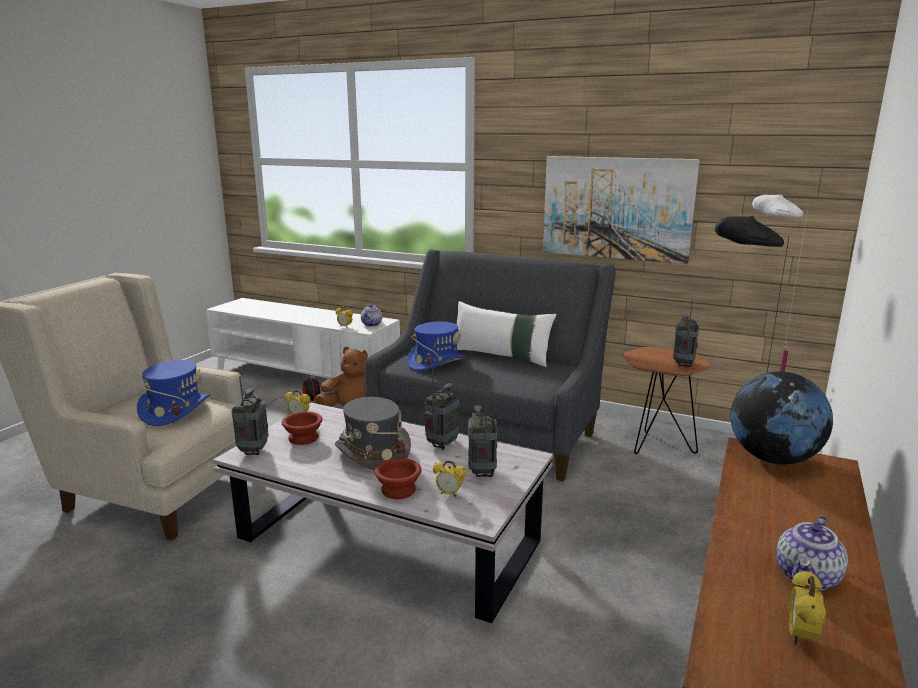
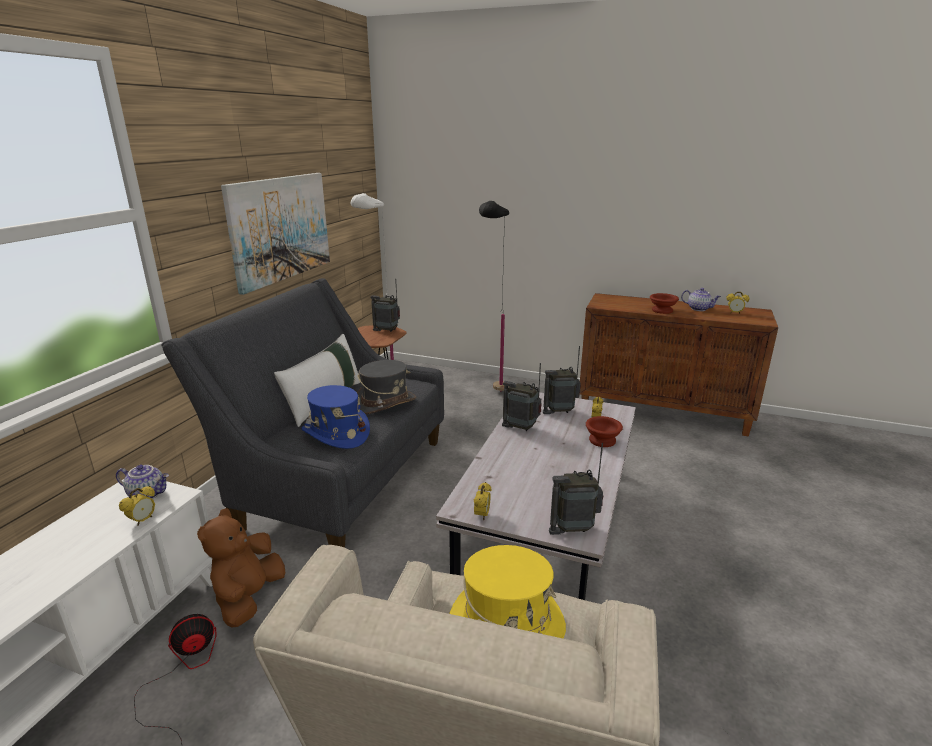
camera: 95 degrees left, 5 degrees up
blue hat [137,360,210,426] -> yellow hat [449,545,566,638]
brown bowl [282,412,323,445] -> brown bowl moved to [650,293,679,314]
grey hat [335,397,411,470] -> grey hat moved to [357,360,417,414]
globe [731,371,833,465] -> none

